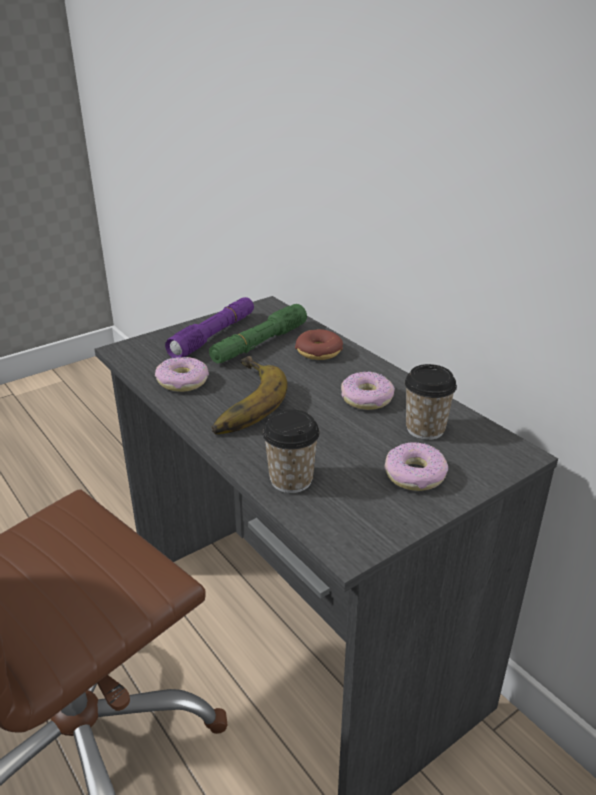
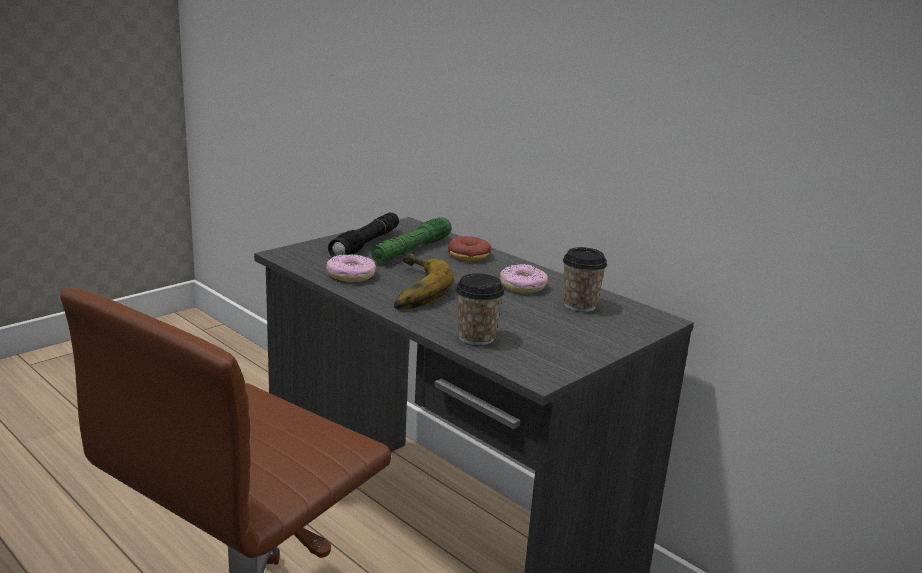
camera: 10 degrees left, 10 degrees down
purple flashlight [165,297,254,358] -> black flashlight [328,213,399,257]
donut [384,442,448,491] -> none

